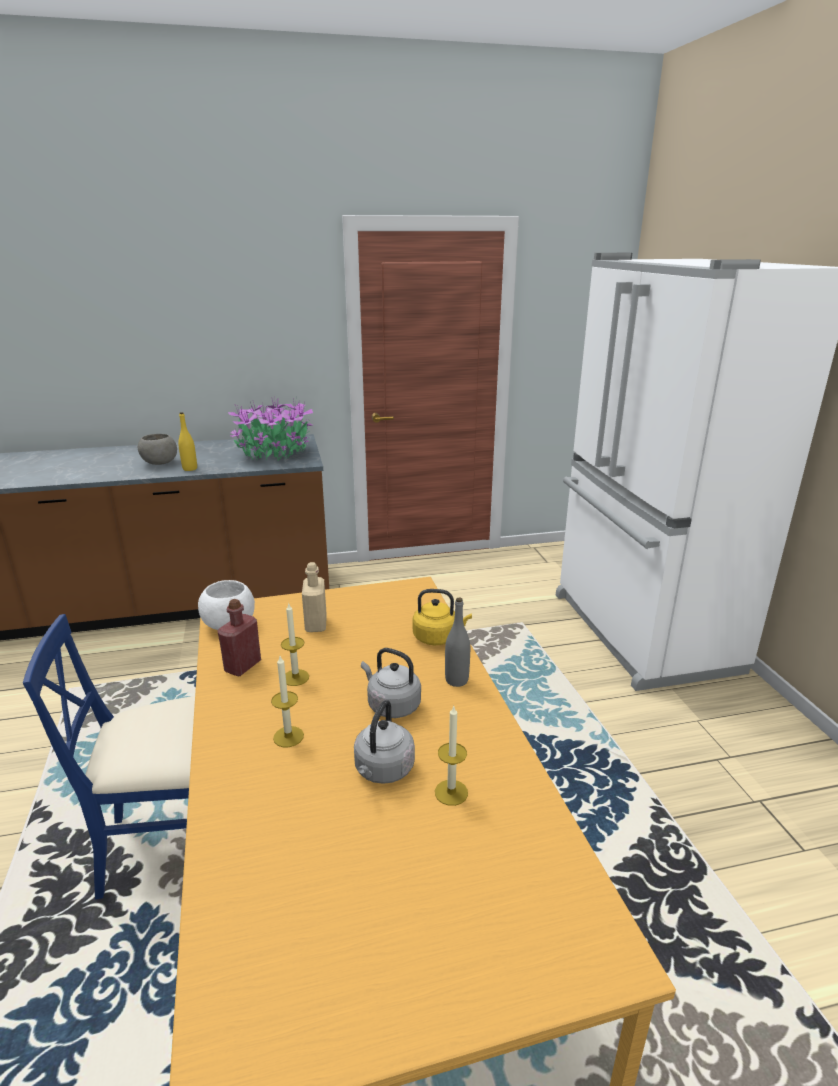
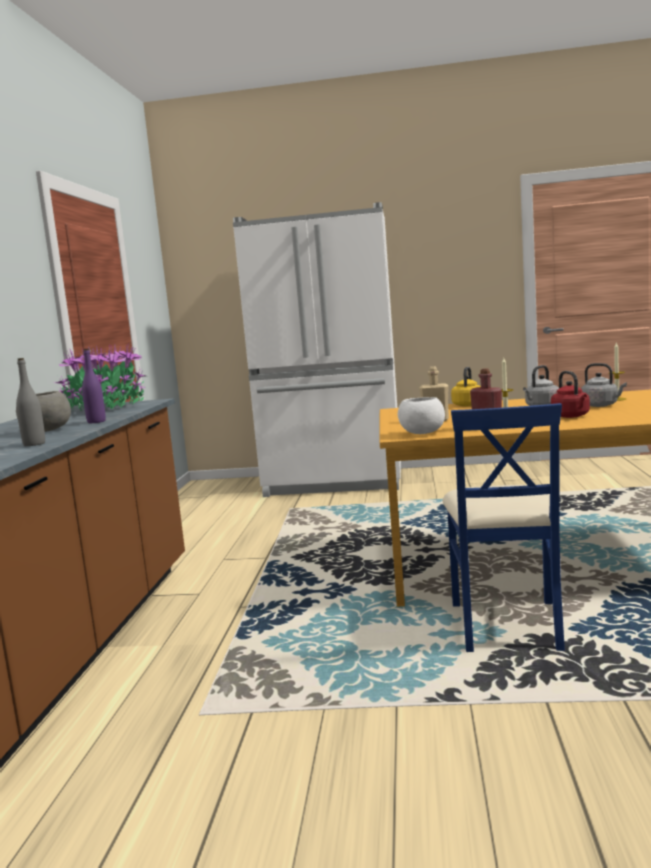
camera: 70 degrees left, 15 degrees down
yellow bottle [178,412,197,471] -> purple bottle [82,349,106,423]
candle [271,656,304,747] -> red kettle [551,371,590,418]
grey bottle [445,597,470,687] -> grey bottle moved to [16,358,45,446]

